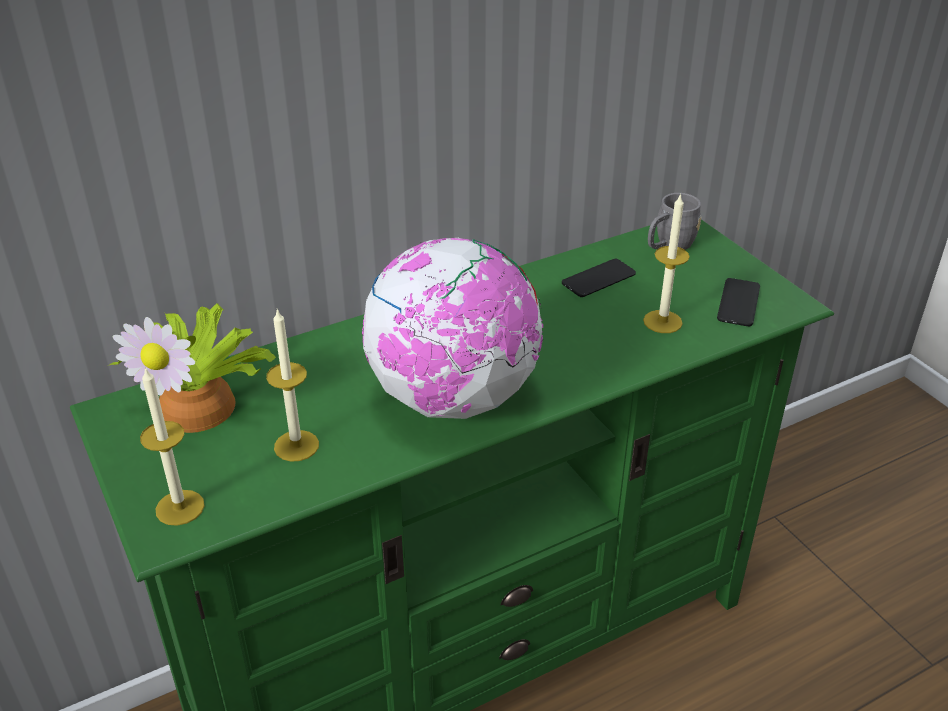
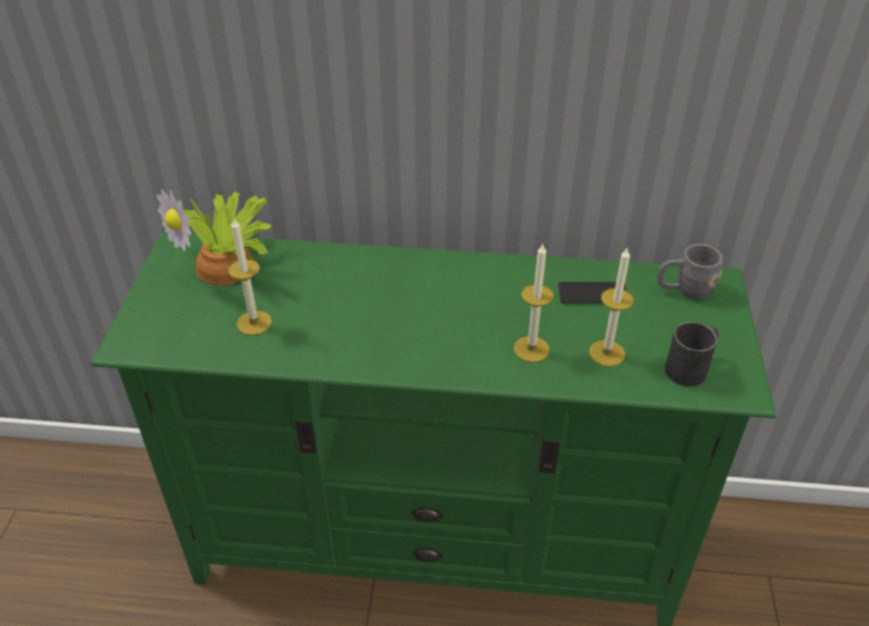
camera: 35 degrees right, 5 degrees up
candle [140,367,205,526] -> candle moved to [514,244,554,362]
globe [362,238,543,419] -> none
phone [717,278,760,326] -> black mug [665,322,719,387]

